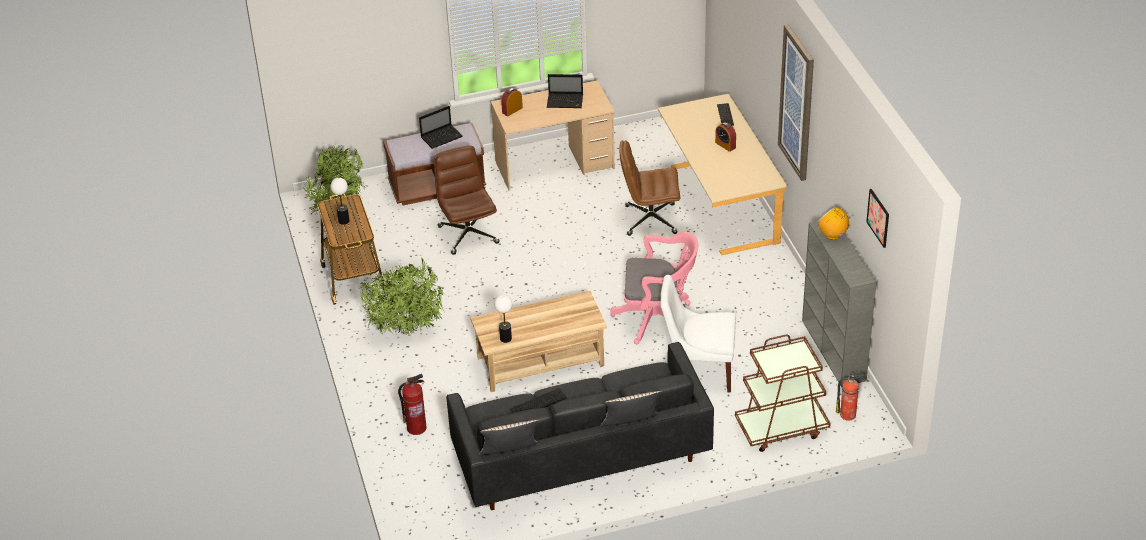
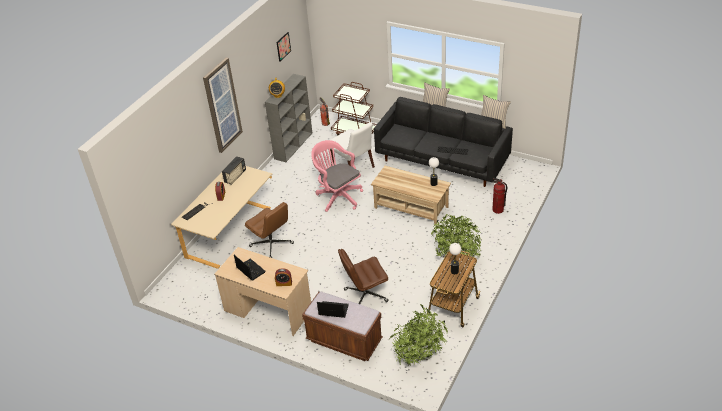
camera: 135 degrees left, 0 degrees up
brown office chair [434,145,500,255] -> brown office chair turned 45 degrees clockwise [338,249,388,304]
none -> radio [222,156,246,185]

